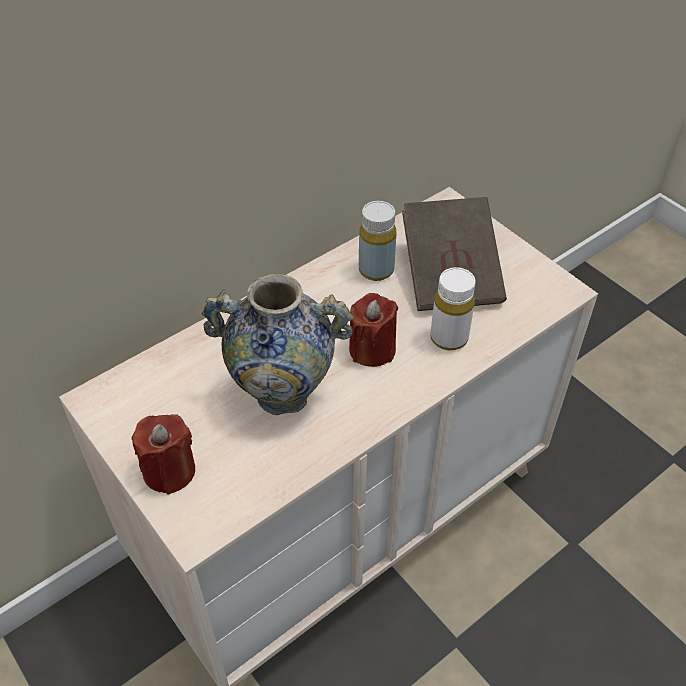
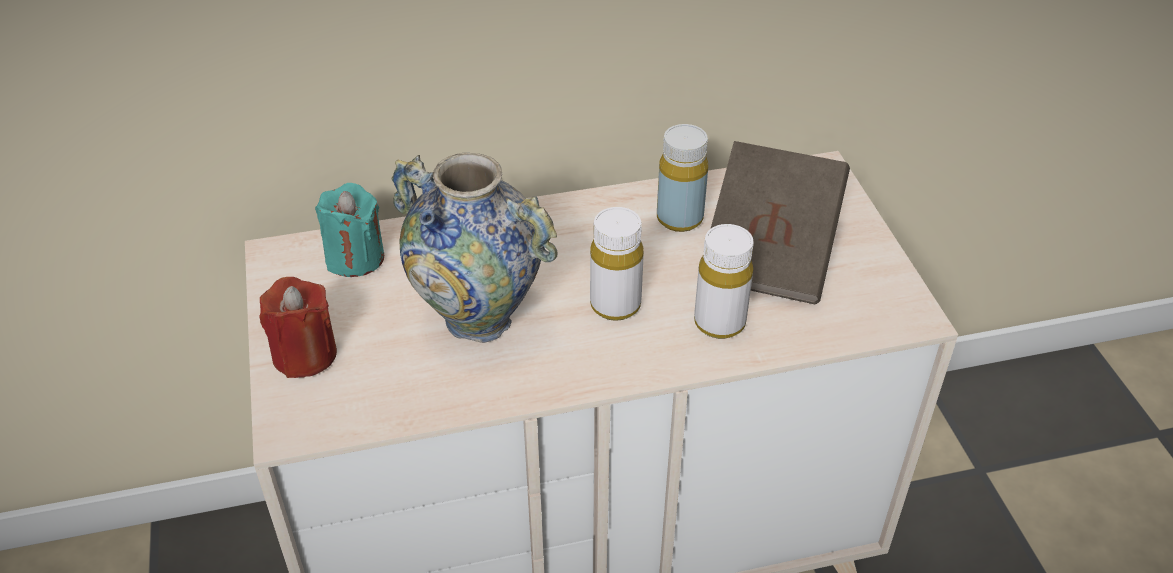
camera: 25 degrees right, 5 degrees down
red candle [349,293,398,367] -> white bottle [590,207,644,321]
none -> turquoise candle [315,183,384,277]

